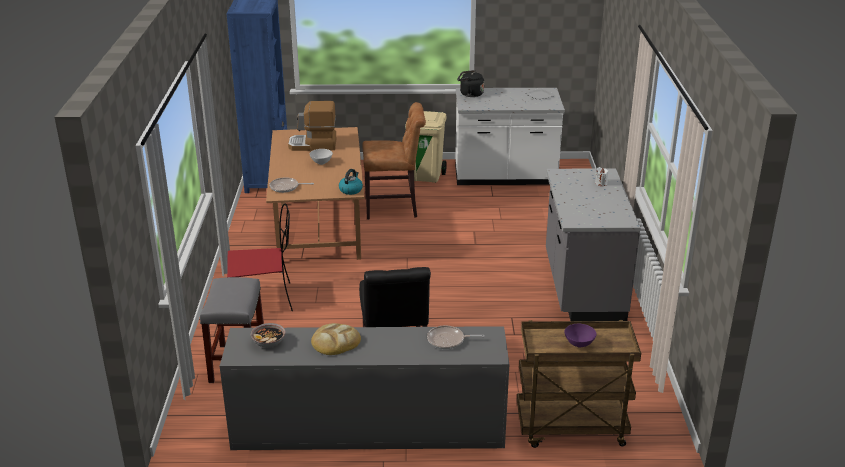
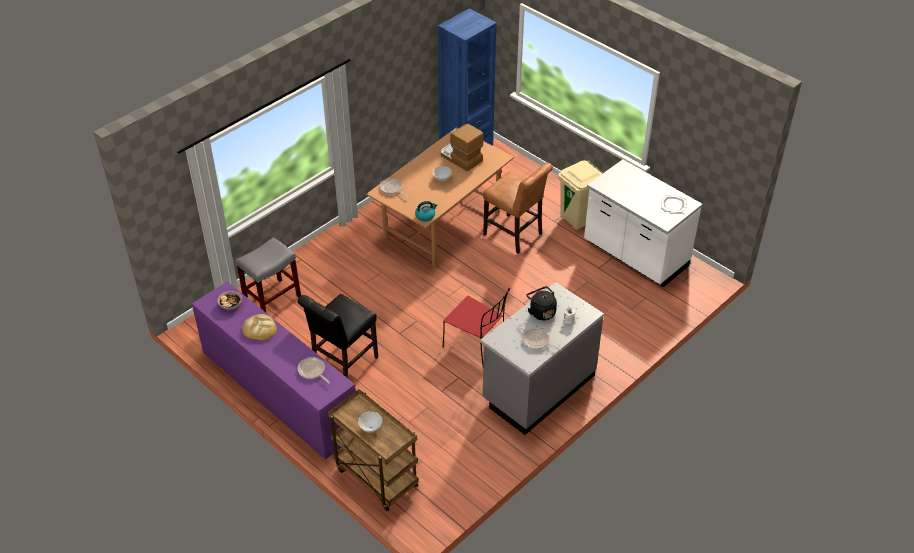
camera: 45 degrees right, 15 degrees up
grey dresser [220,326,509,450] -> purple dresser [192,282,356,460]
red chair [227,203,293,311] -> red chair moved to [443,288,510,365]
black kettle [457,70,484,97] -> black kettle moved to [526,286,557,320]
purple bowl [564,324,597,348] -> white bowl [358,412,383,432]
none -> frying pan [522,329,561,350]

